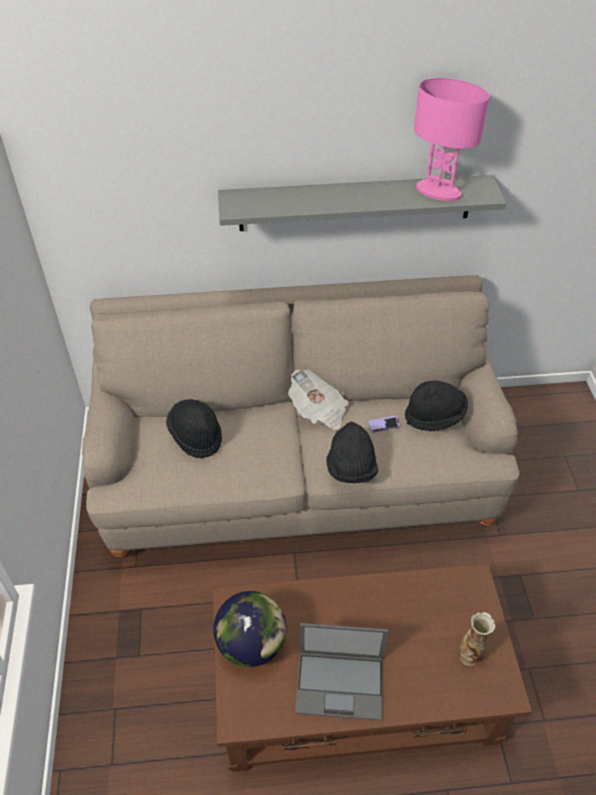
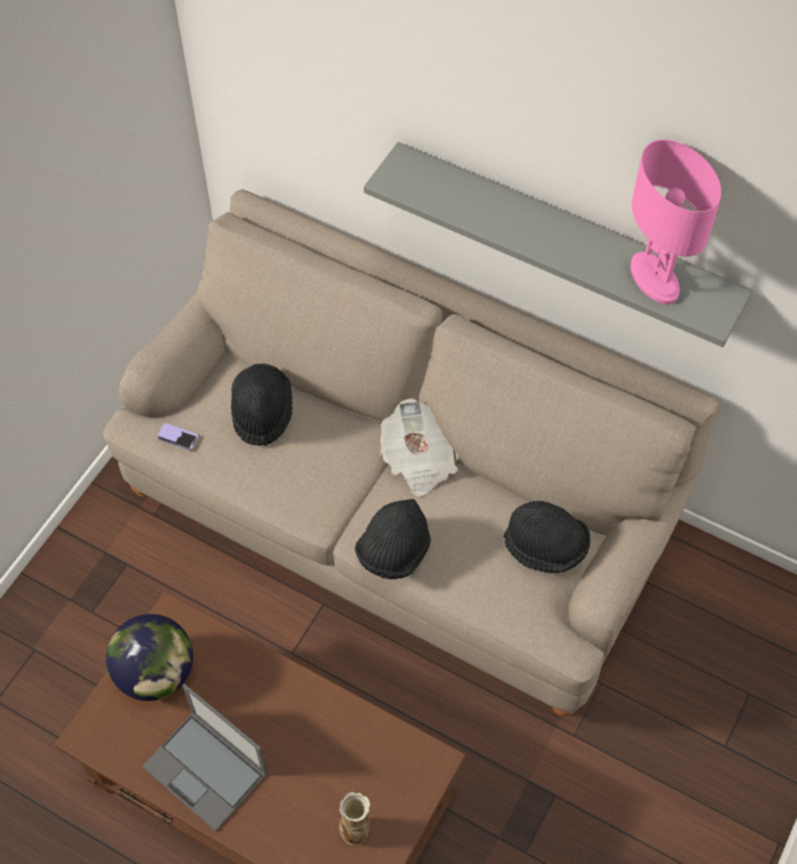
camera: 35 degrees right, 10 degrees up
phone [369,416,400,433] -> phone moved to [157,423,198,450]

